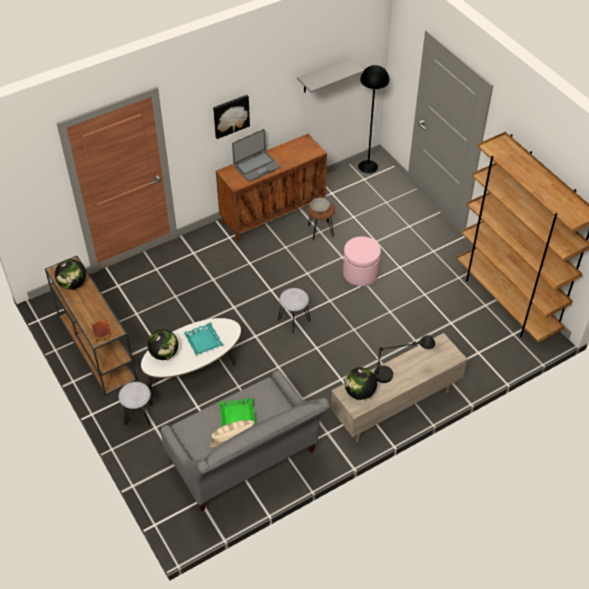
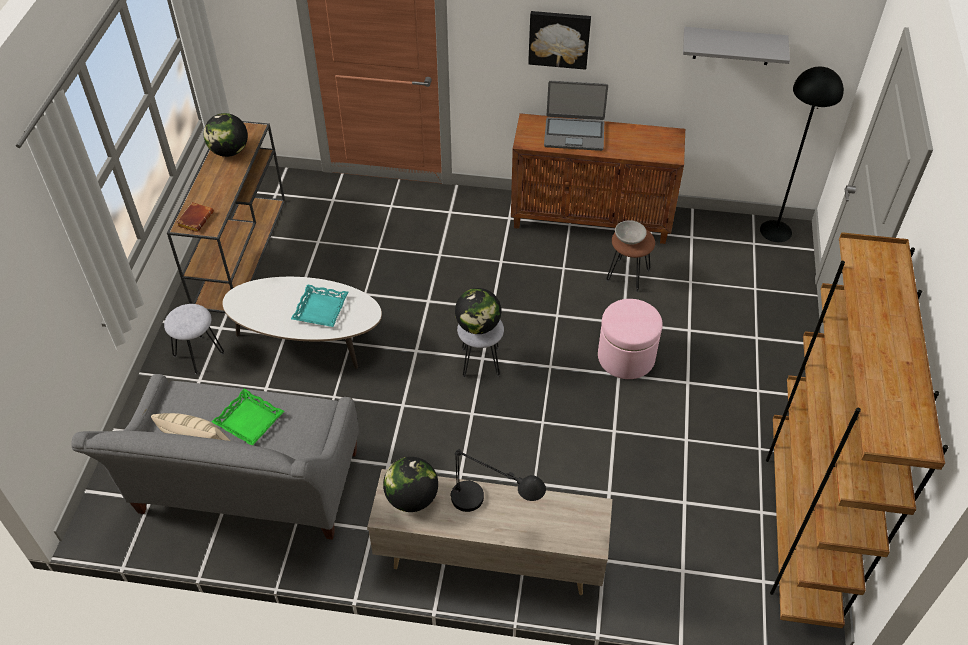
camera: 40 degrees right, 0 degrees up
globe [147,329,178,360] -> globe moved to [455,288,501,334]

